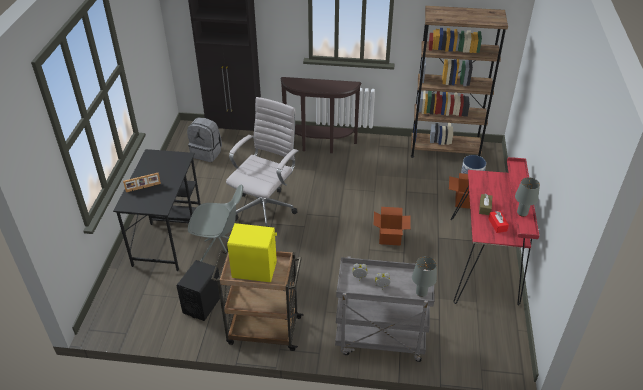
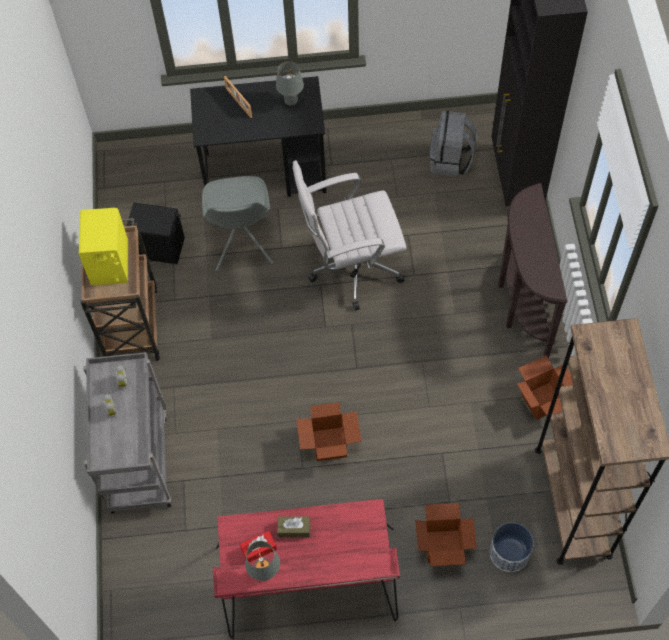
camera: 80 degrees right, 20 degrees up
white office chair [226,97,299,227] -> white office chair turned 150 degrees clockwise [292,160,407,311]
grey table lamp [412,256,437,297] -> grey table lamp moved to [276,61,304,106]
none -> cardboard box [517,355,573,420]

